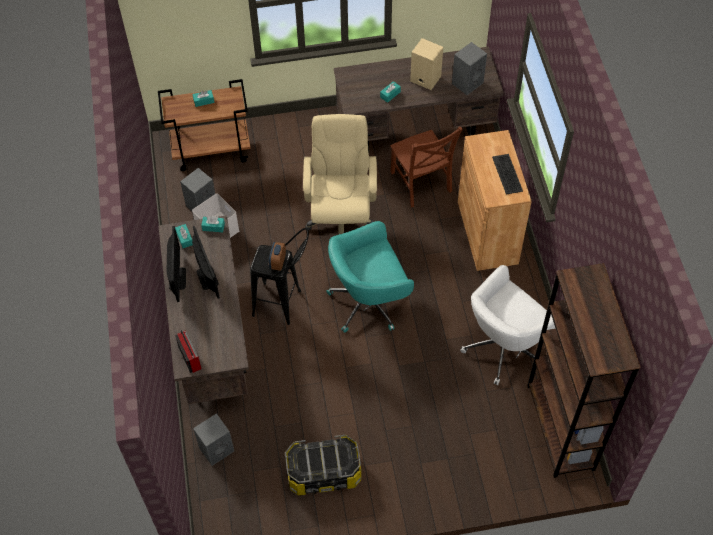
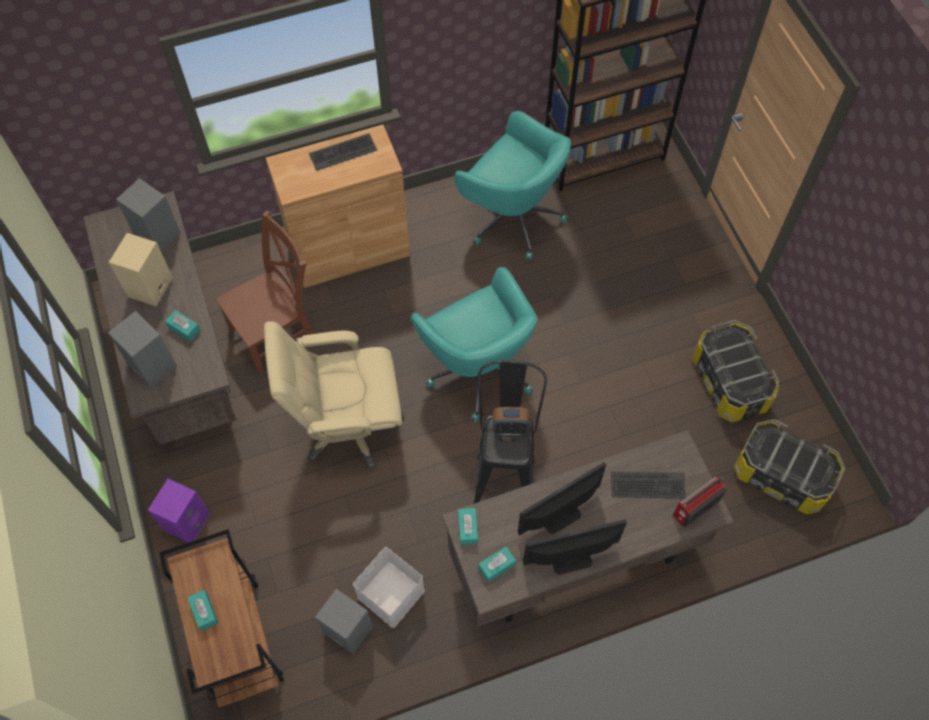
camera: 100 degrees left, 5 degrees up
grey speaker [193,413,234,466] -> grey speaker moved to [108,311,177,387]
white office chair [460,265,556,385] -> turquoise office chair [454,111,571,260]
none -> purple speaker [148,479,210,543]
none -> keyboard [611,471,686,498]
none -> storage box [734,419,845,514]

